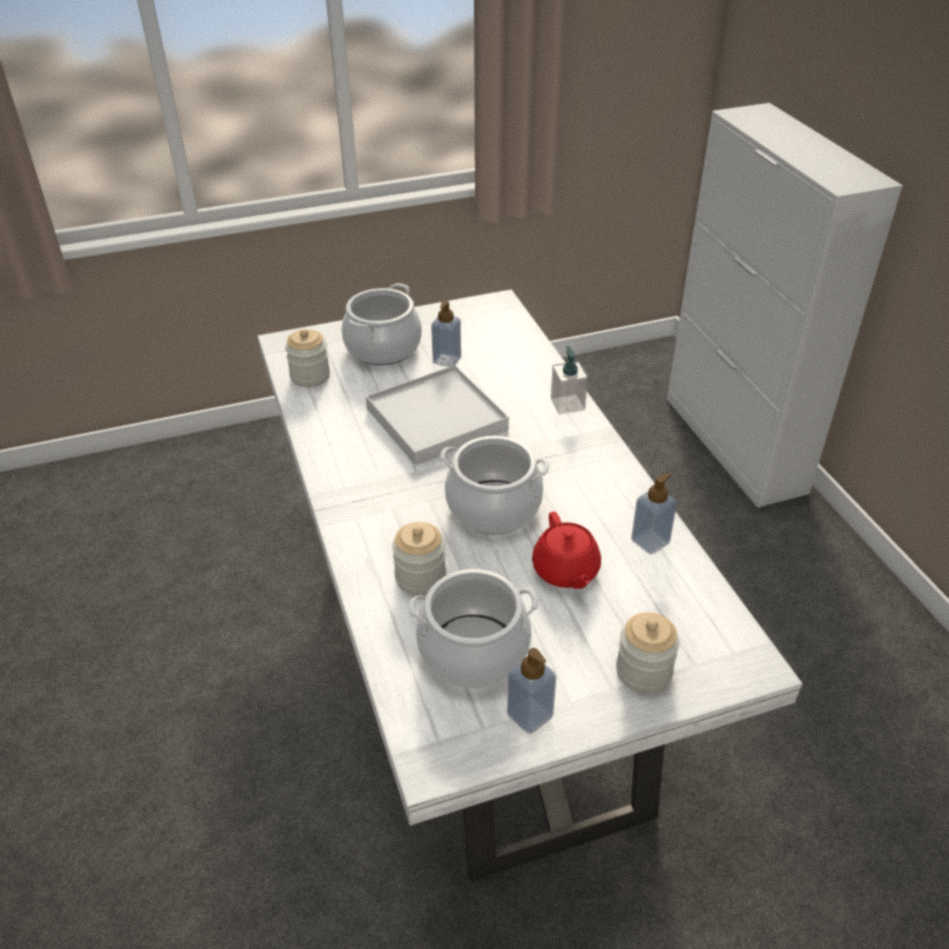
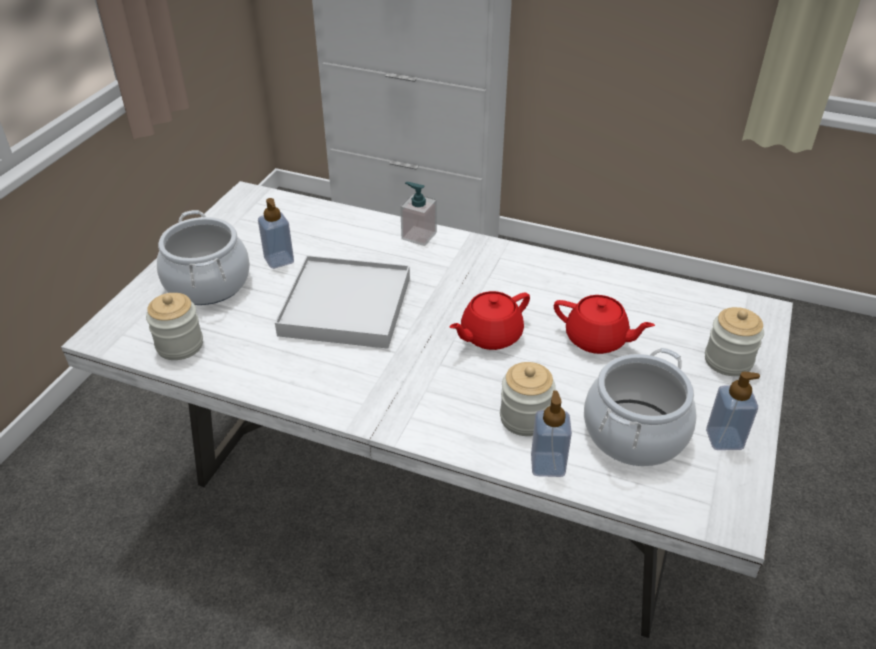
camera: 50 degrees left, 0 degrees up
cooking pot [440,436,549,535] -> red teapot [449,291,530,350]
soap dispenser [631,473,677,554] -> soap dispenser moved to [531,391,572,477]

